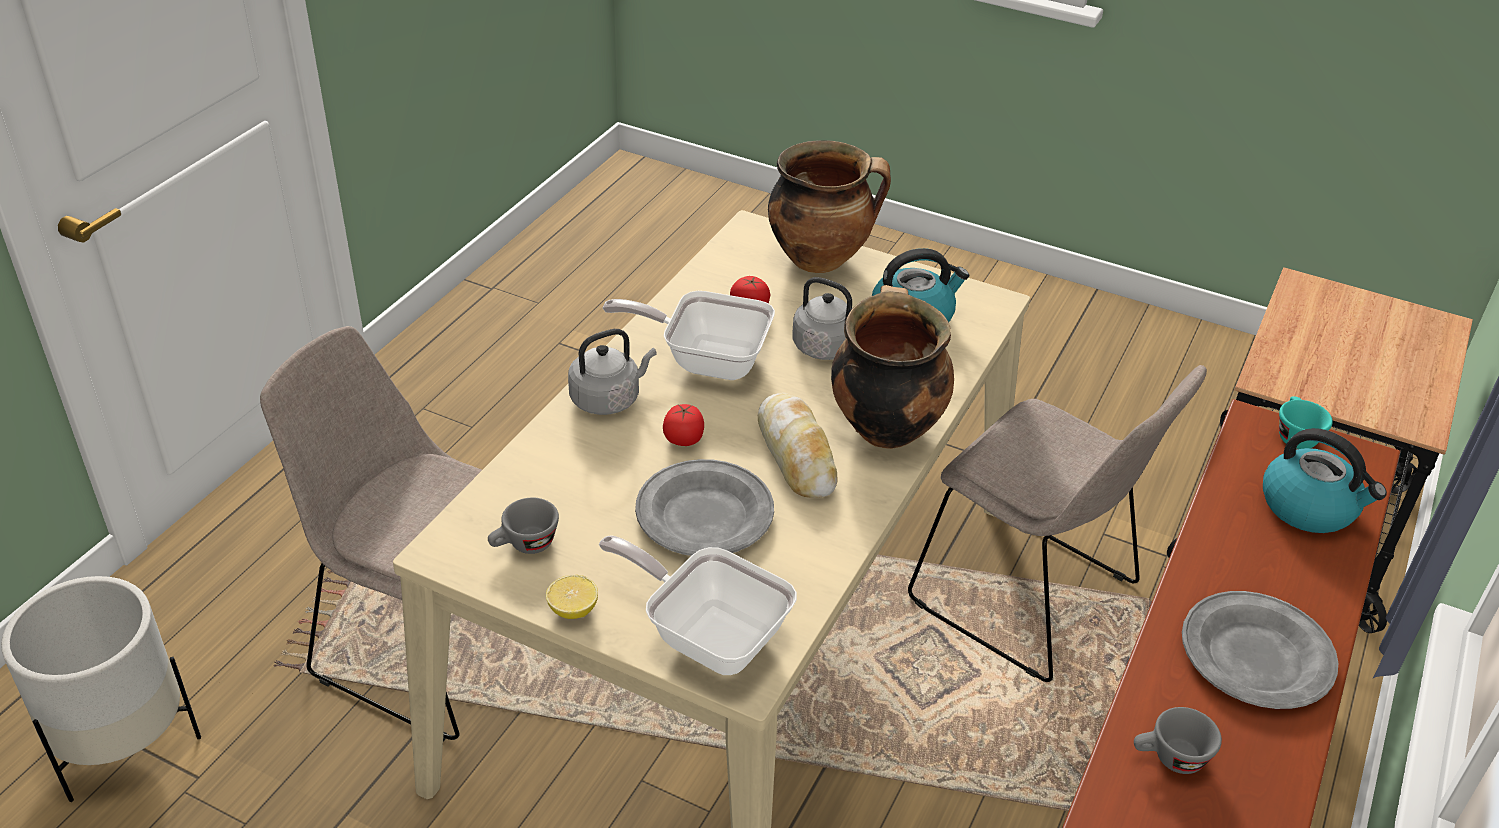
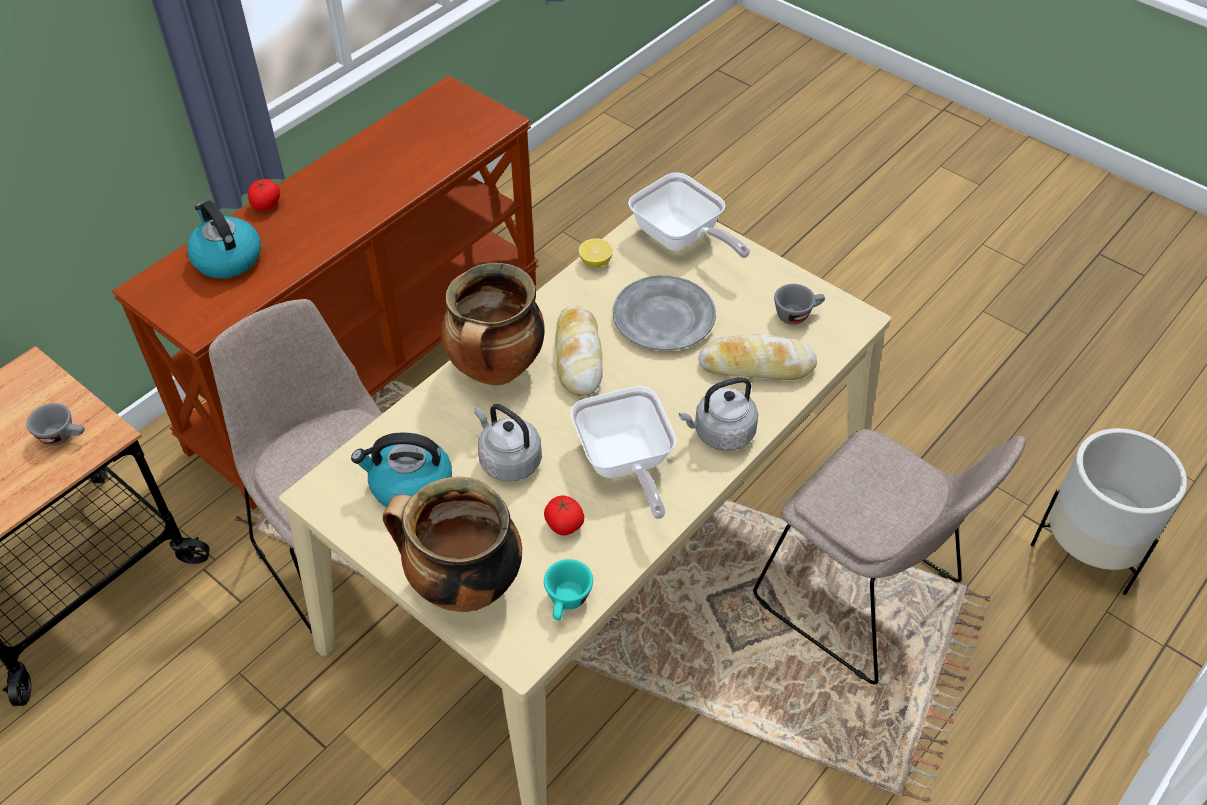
camera: 165 degrees left, 10 degrees up
lemon [546,575,598,619] -> lemon moved to [579,239,613,267]
frying pan [603,291,775,380] -> frying pan turned 45 degrees clockwise [570,386,676,519]
tomato [663,404,704,446] -> tomato moved to [248,179,280,210]
grey cup [1134,707,1222,774] -> grey cup moved to [26,403,85,446]
grey plate [1182,591,1338,709] -> none
turquoise cup [1279,396,1333,449] -> turquoise cup moved to [544,559,593,620]
none -> bread [698,334,817,380]

